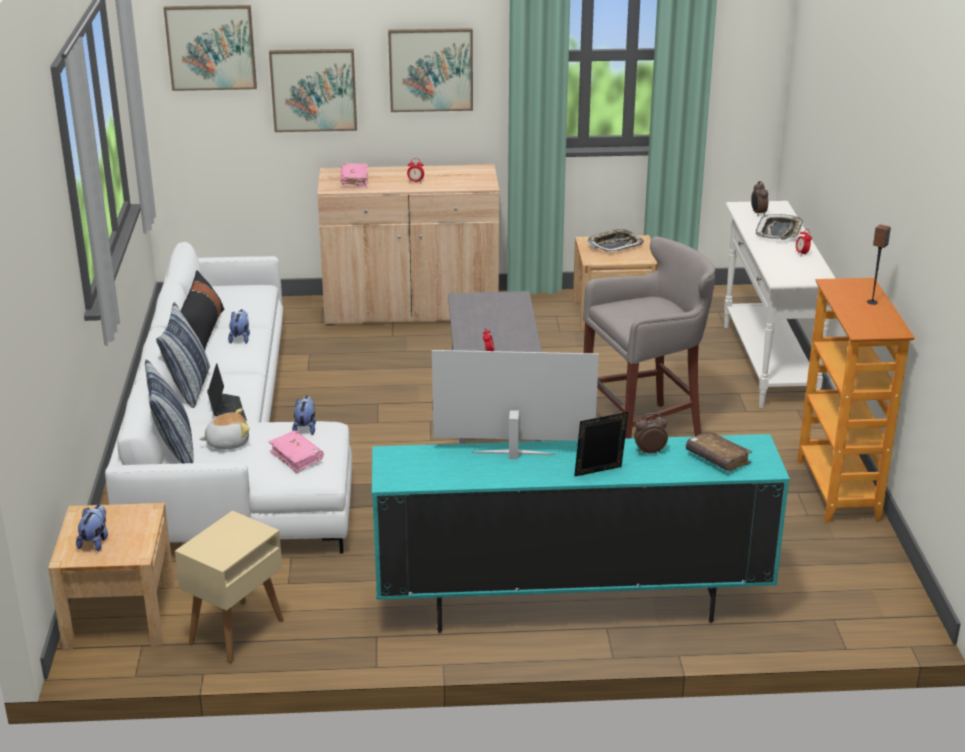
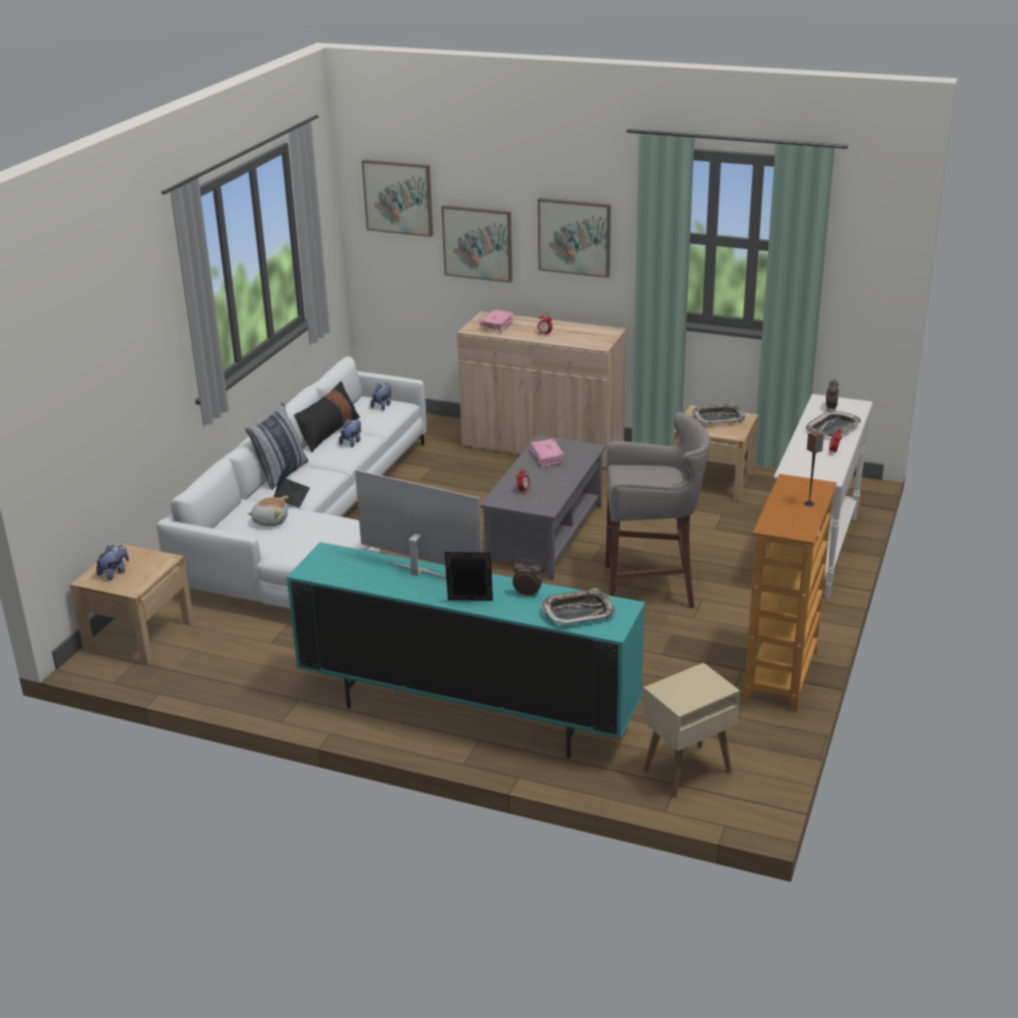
camera: 25 degrees right, 0 degrees up
pillow [145,359,193,463] -> none
beige side table [175,511,284,663] -> beige side table moved to [643,663,740,798]
pink book [268,431,324,473] -> pink book moved to [531,439,566,468]
plush toy [292,396,316,435] -> plush toy moved to [370,383,391,410]
brown book [686,430,752,471] -> tray [541,588,615,625]

